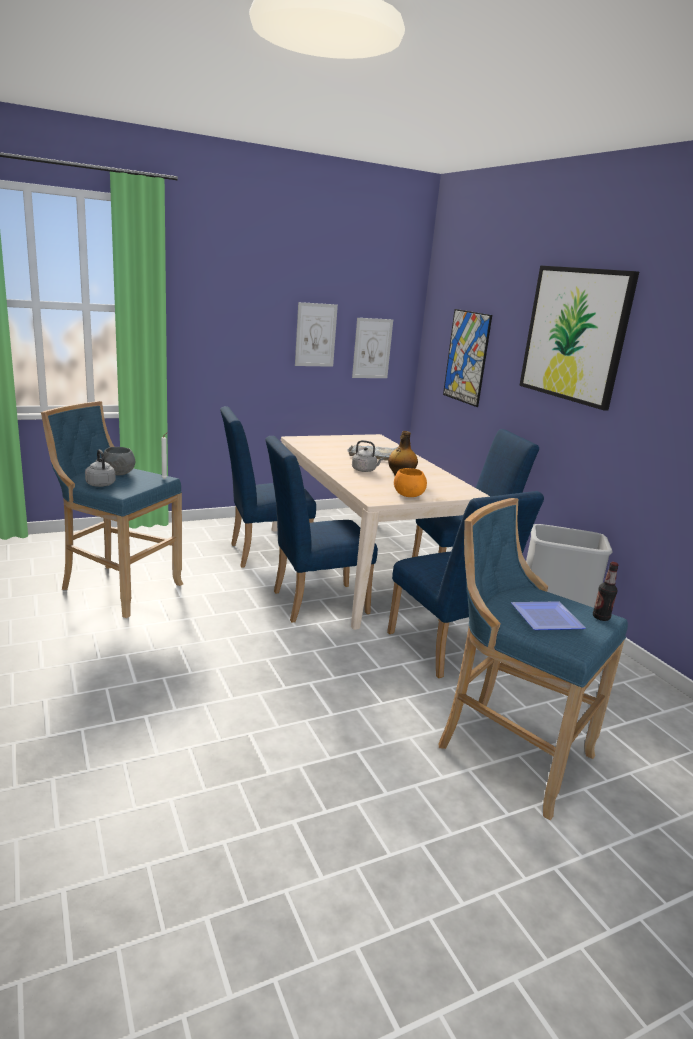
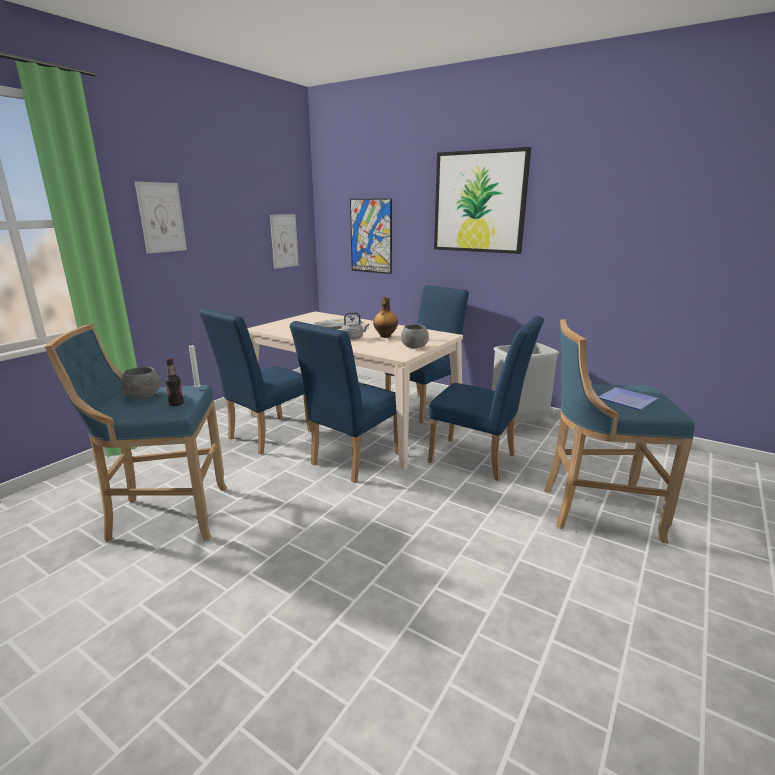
camera: 30 degrees left, 0 degrees up
grey kettle [85,450,116,487] -> none
picture [295,302,338,367] -> picture moved to [135,182,187,254]
orange bowl [394,468,427,497] -> grey bowl [401,324,429,349]
bottle [593,562,619,621] -> bottle moved to [165,358,184,406]

